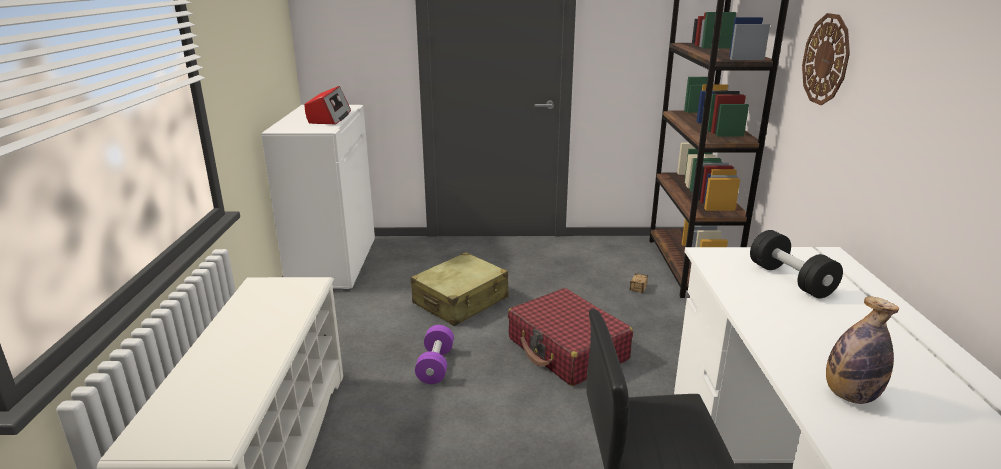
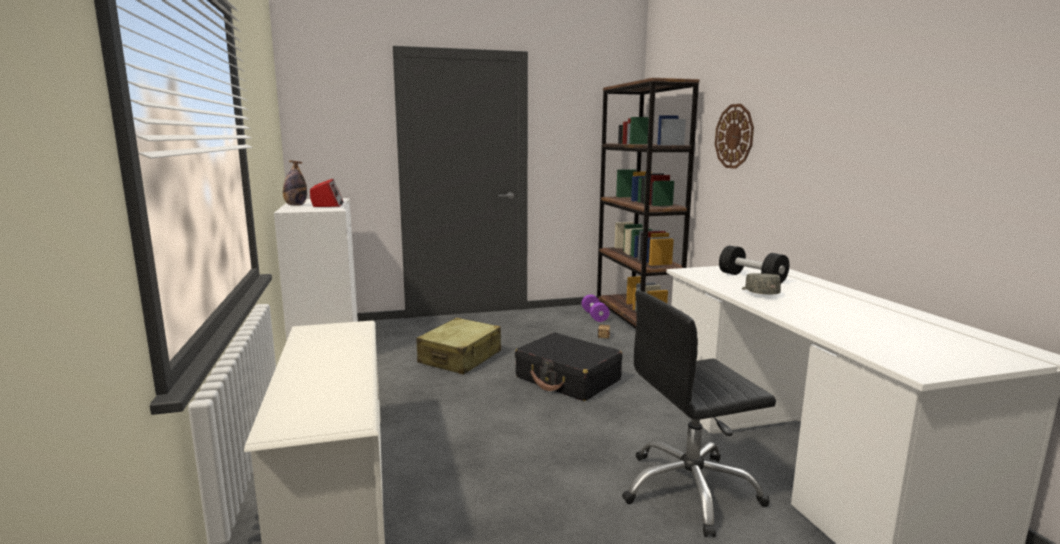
camera: 15 degrees left, 10 degrees down
purple dumbbell [415,325,454,384] -> purple dumbbell moved to [582,295,610,322]
red suitcase [508,288,633,386] -> black suitcase [515,332,622,401]
bottle [826,296,899,404] -> bottle moved to [283,161,307,206]
none -> grey cap [742,273,781,294]

